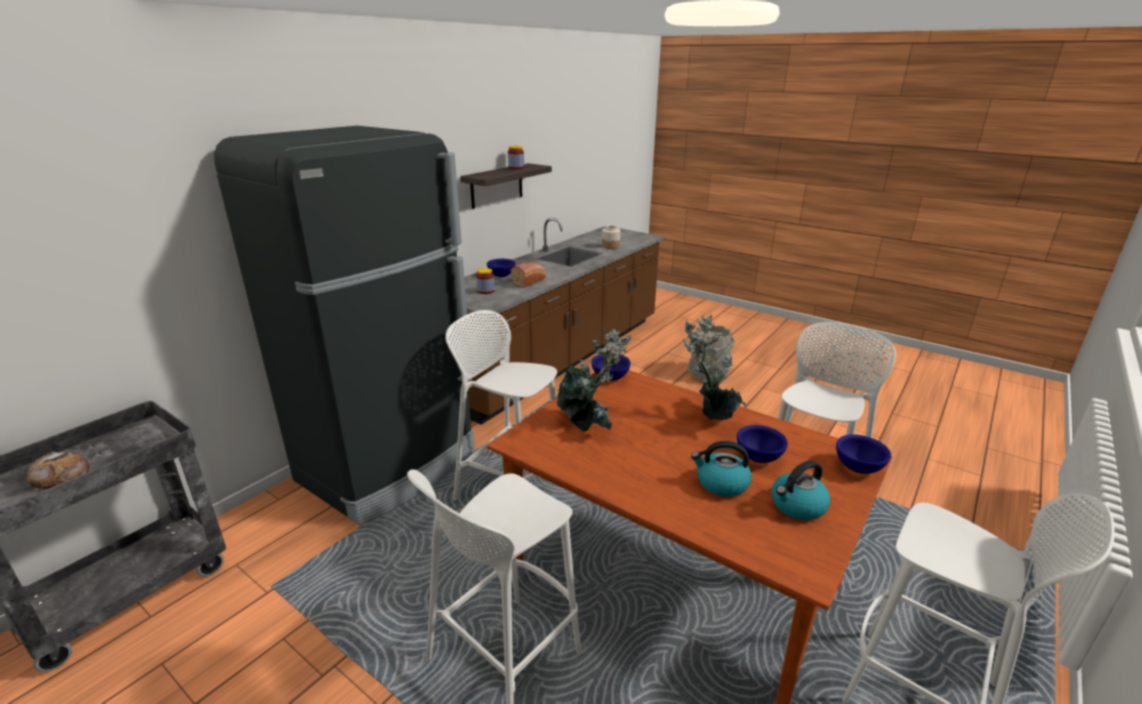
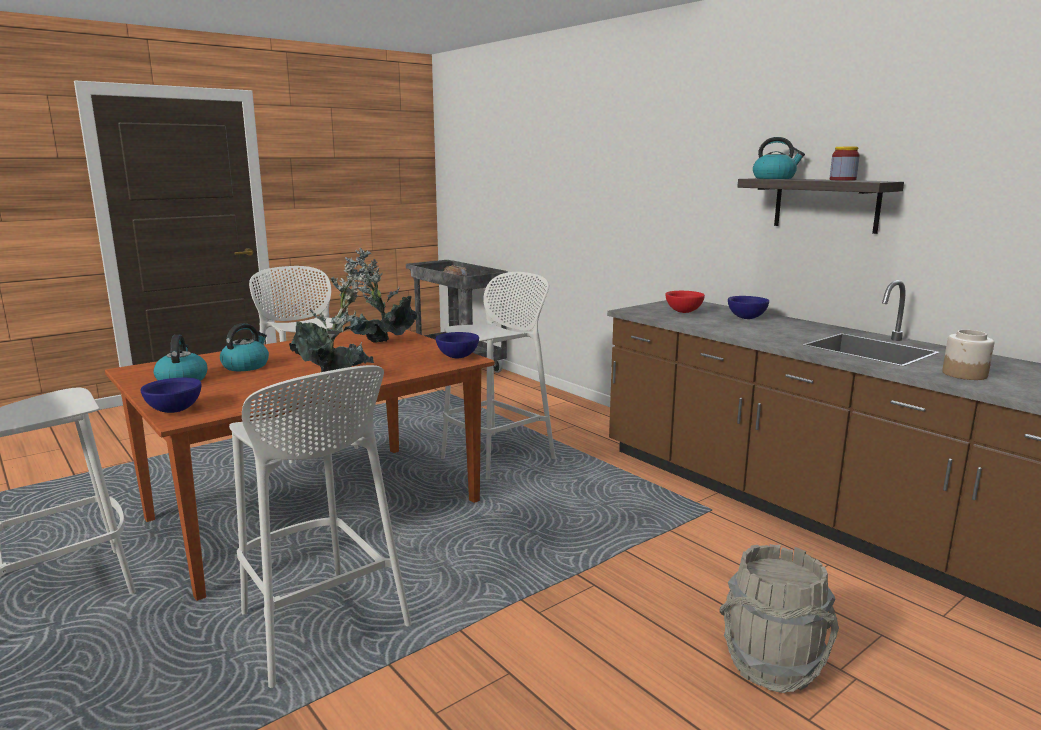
camera: 105 degrees right, 10 degrees down
black fridge [214,126,475,525] -> none
jar [476,268,495,294] -> red bowl [665,291,705,313]
bread [511,262,546,288] -> none
blue bowl [737,425,788,463] -> none
none -> kettle [753,137,805,179]

